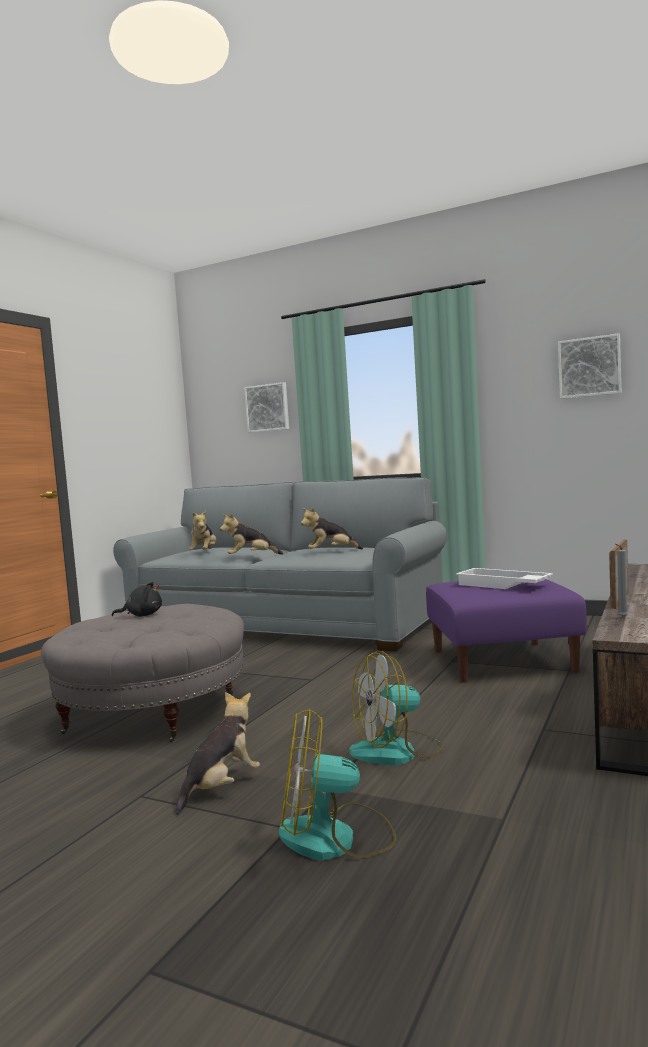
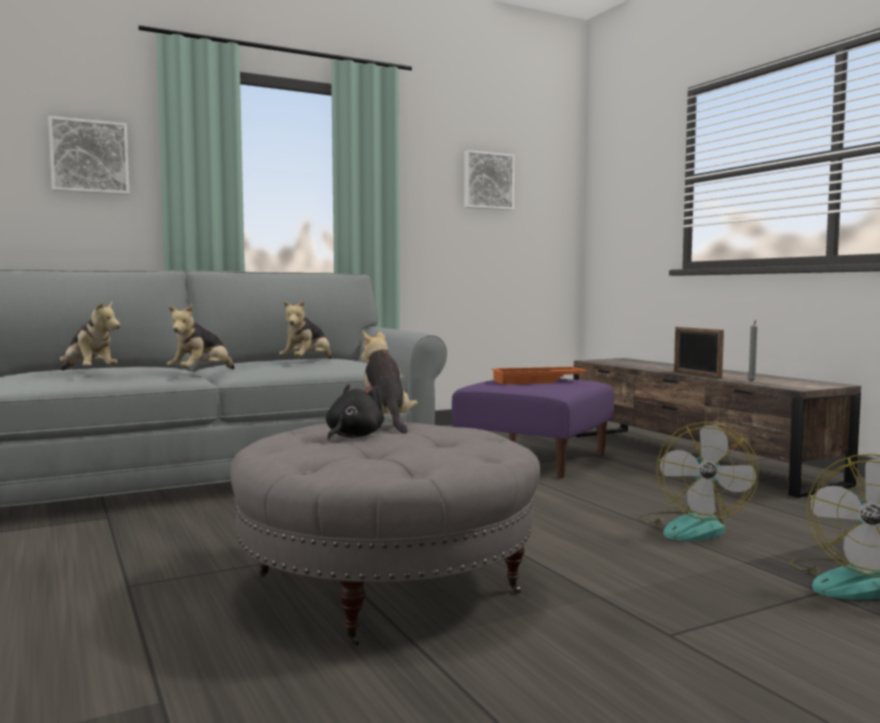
camera: 55 degrees left, 0 degrees up
plush toy [176,692,260,815] -> plush toy moved to [361,330,418,433]
white tray [456,568,553,589] -> orange tray [491,367,587,385]

